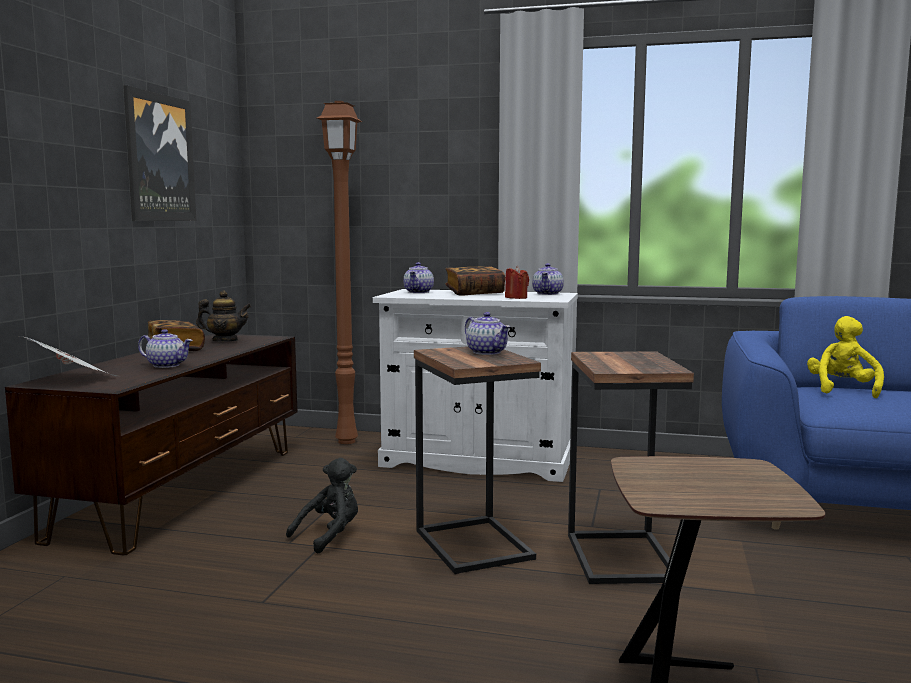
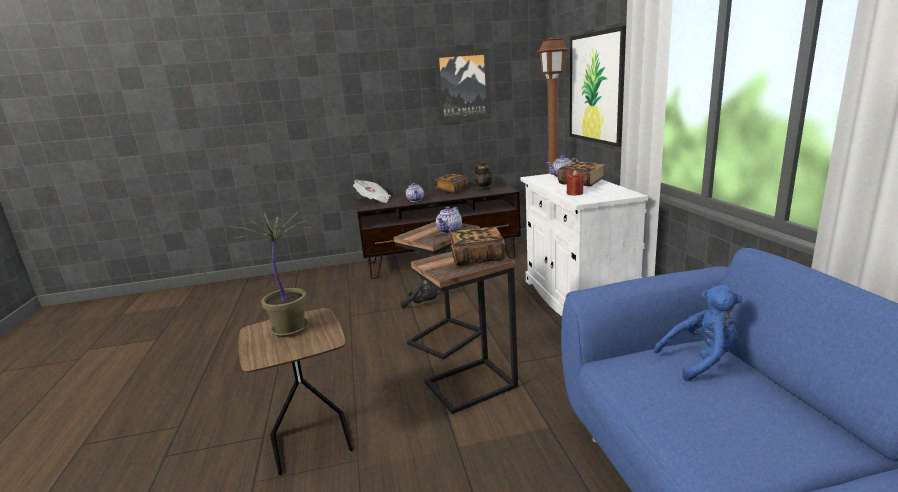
camera: 65 degrees right, 10 degrees up
teapot [532,263,564,295] -> none
yellow plush toy [807,316,884,398] -> blue plush toy [654,285,742,381]
none -> potted plant [230,211,309,337]
none -> book [449,227,505,266]
none -> picture [570,26,626,147]

